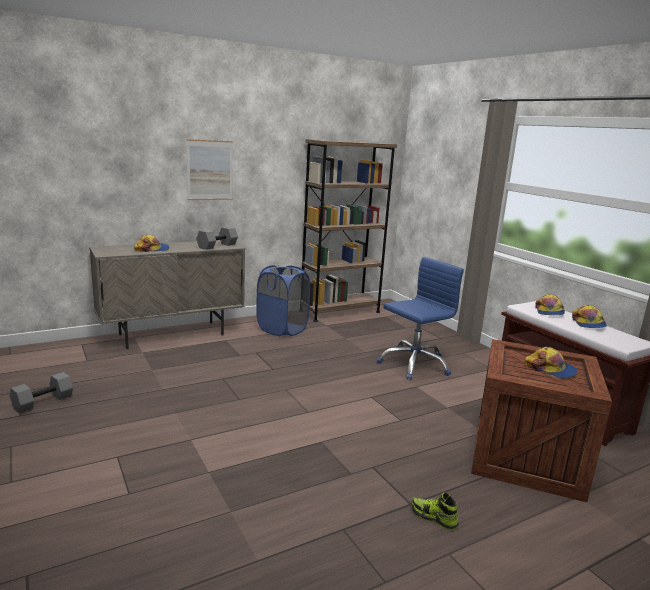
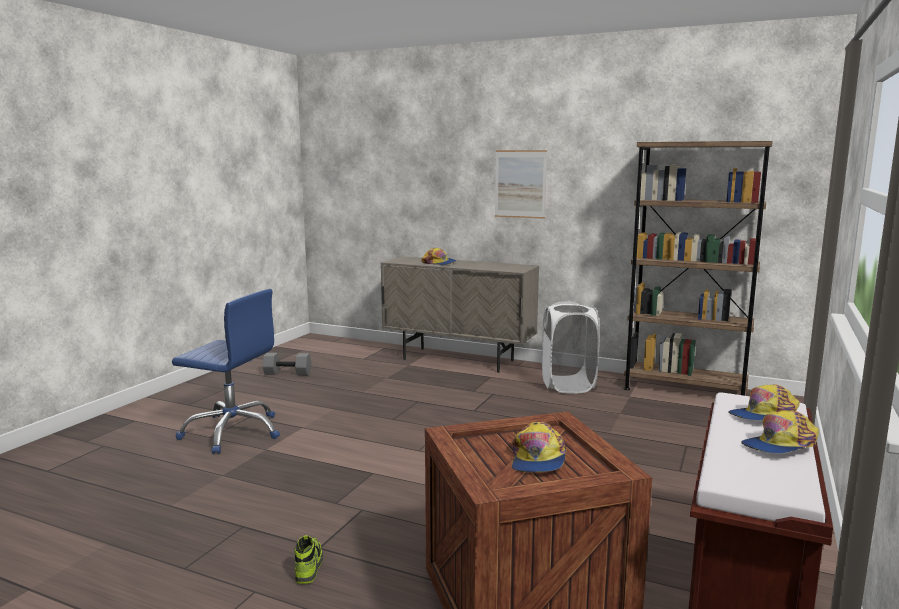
camera: 55 degrees right, 5 degrees down
grey dumbbell [196,226,238,250] -> none
blue laundry basket [256,265,310,336] -> white laundry basket [542,302,600,394]
blue office chair [376,257,464,380] -> blue office chair moved to [172,289,280,454]

